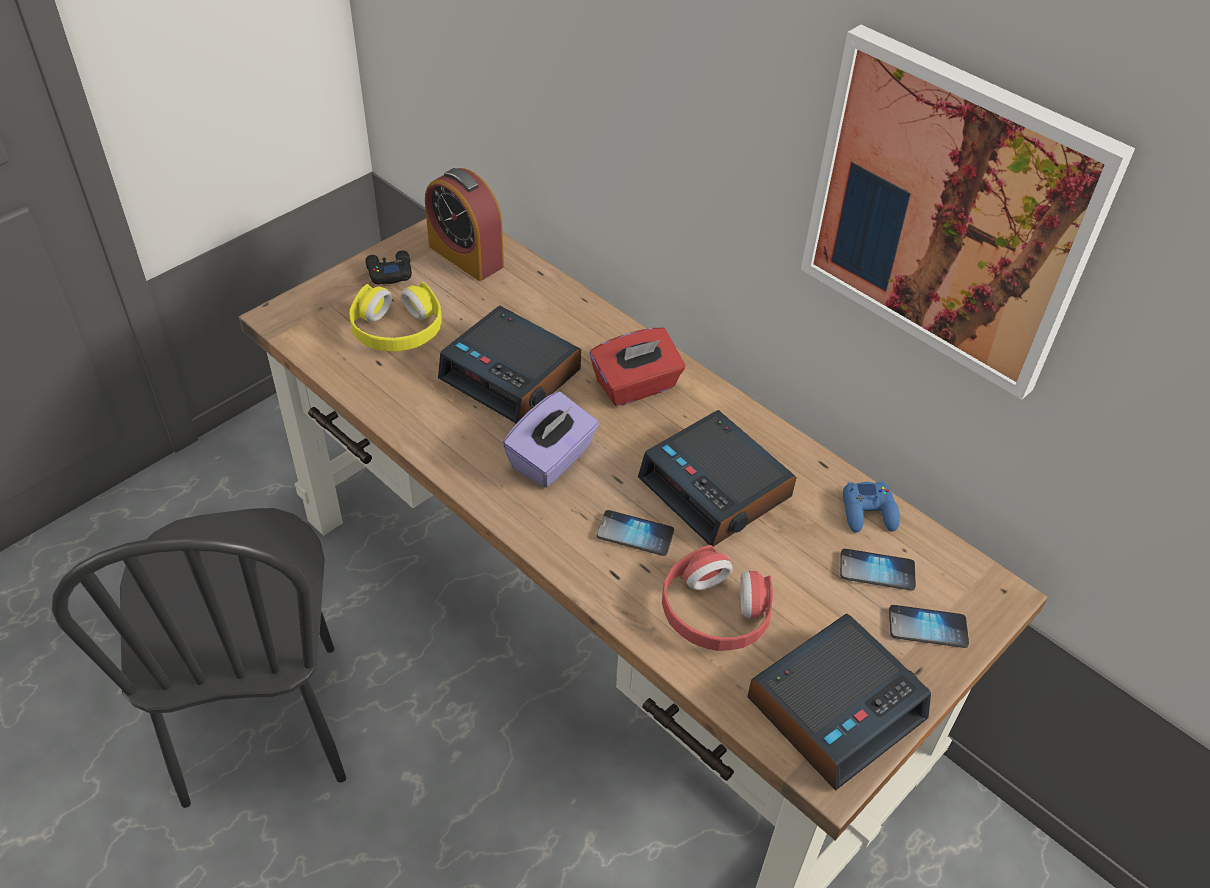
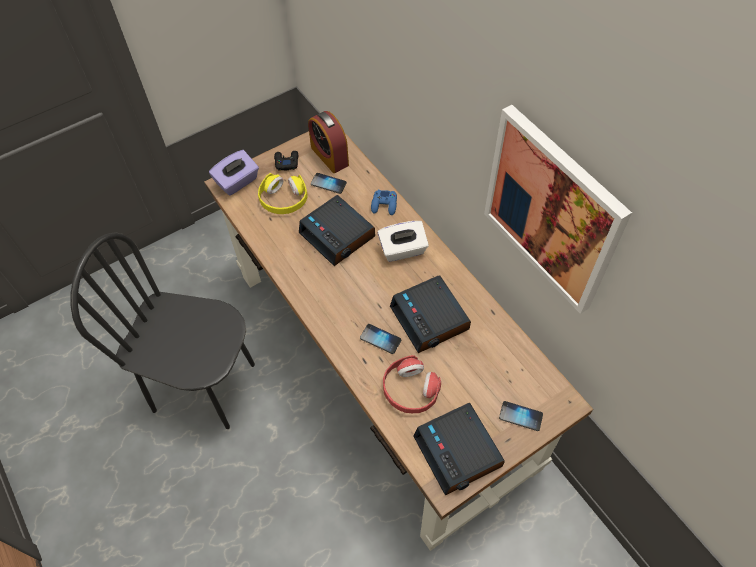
camera: 15 degrees right, 10 degrees up
black chair [52,508,346,808] -> black chair turned 105 degrees clockwise [71,232,255,429]
purple tissue box [502,391,599,488] -> purple tissue box moved to [209,150,259,196]
red tissue box [590,328,685,406] -> white tissue box [378,221,429,262]
alarm clock [747,614,931,791] -> alarm clock turned 90 degrees clockwise [413,403,505,495]
phone [840,549,916,591] -> phone moved to [311,173,347,194]
blue game controller [843,481,900,533] -> blue game controller moved to [371,190,397,215]

